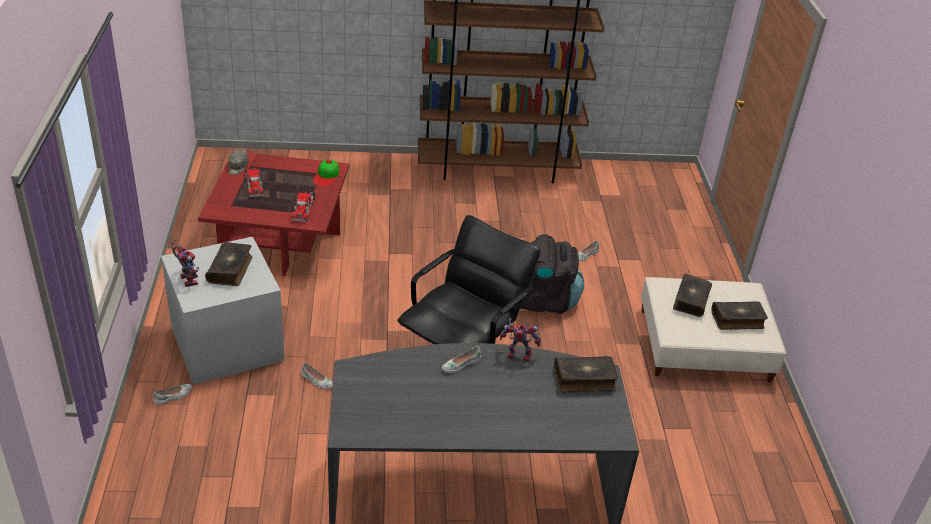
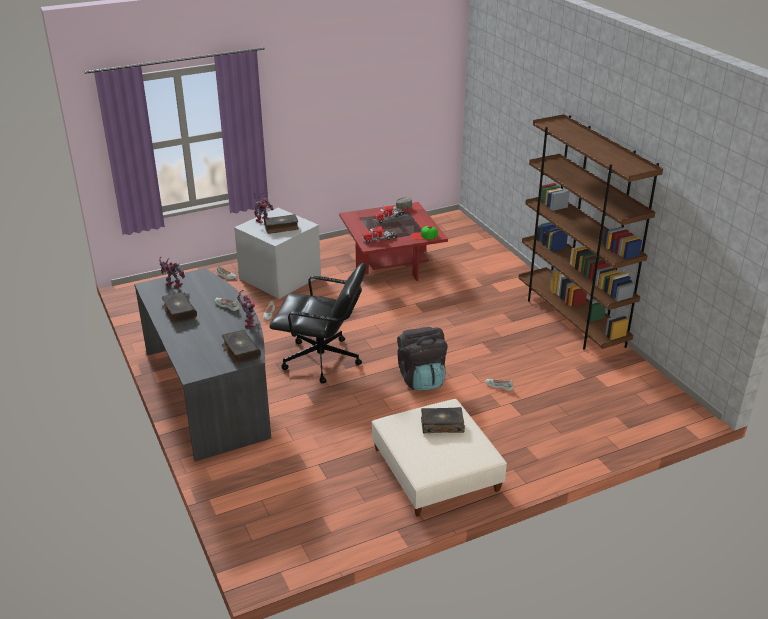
camera: 70 degrees right, 5 degrees down
book [711,301,768,330] -> book moved to [162,292,197,324]
none -> toy robot [159,256,185,288]

